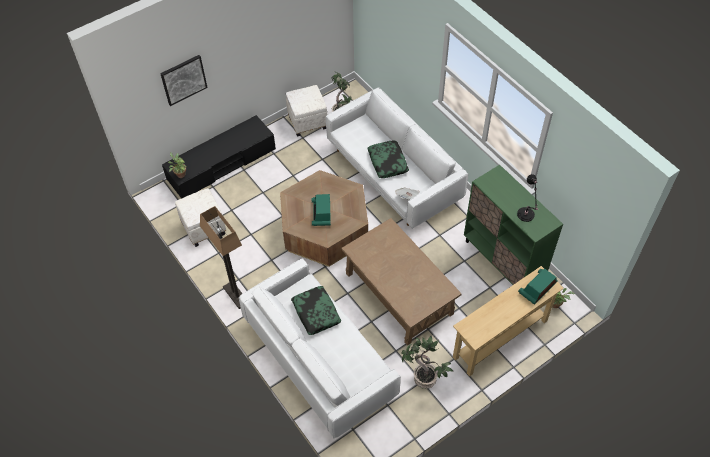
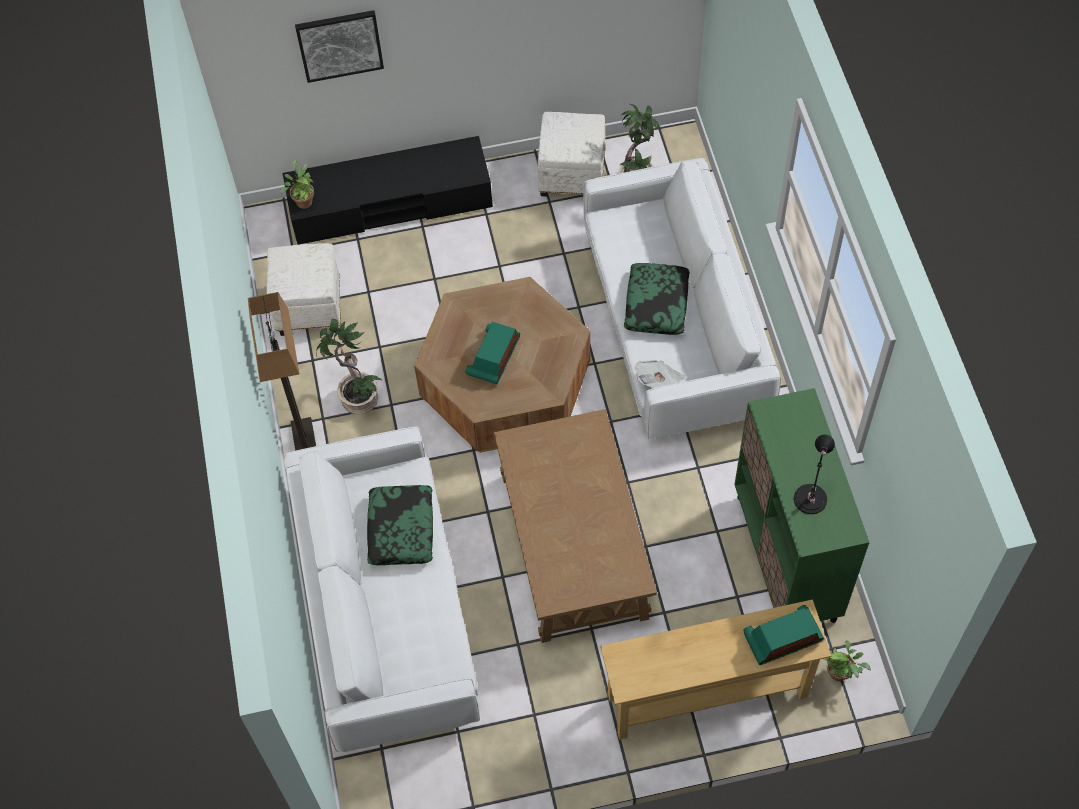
camera: 25 degrees right, 5 degrees up
potted plant [401,336,453,389] -> potted plant moved to [316,319,381,415]

